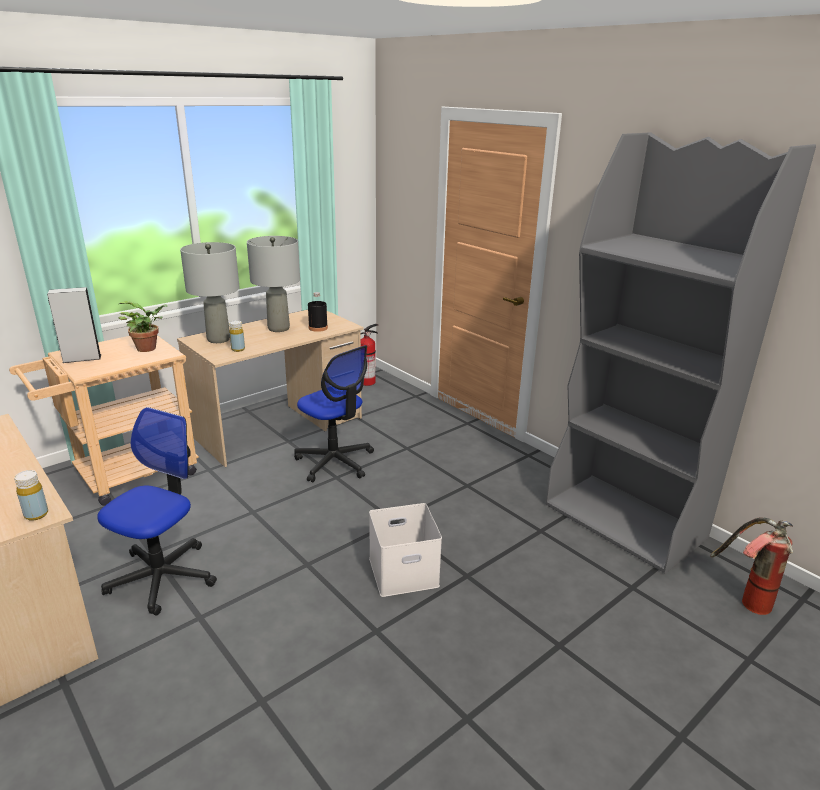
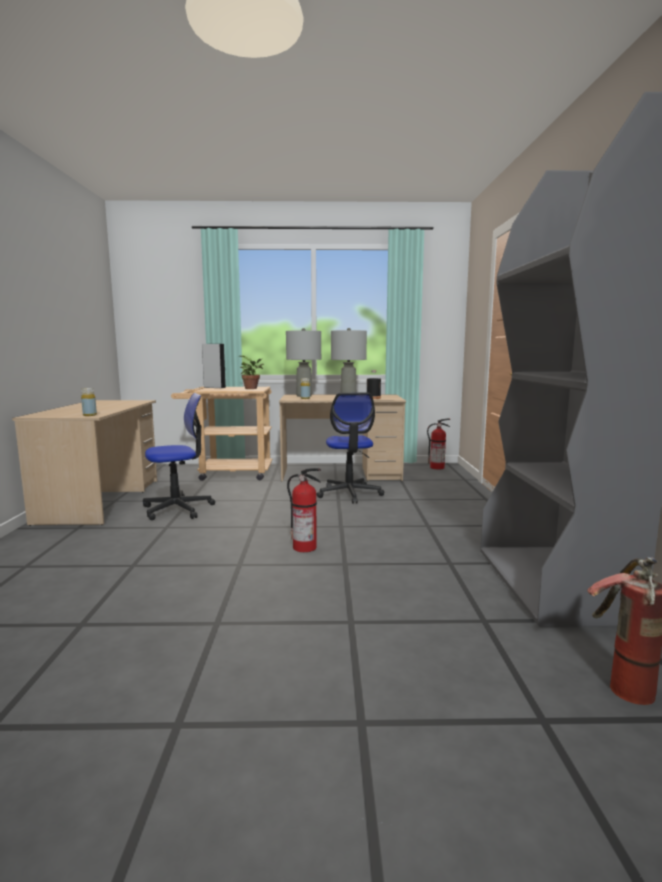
camera: 40 degrees right, 15 degrees down
white storage box [369,503,442,597] -> fire extinguisher [287,468,321,552]

